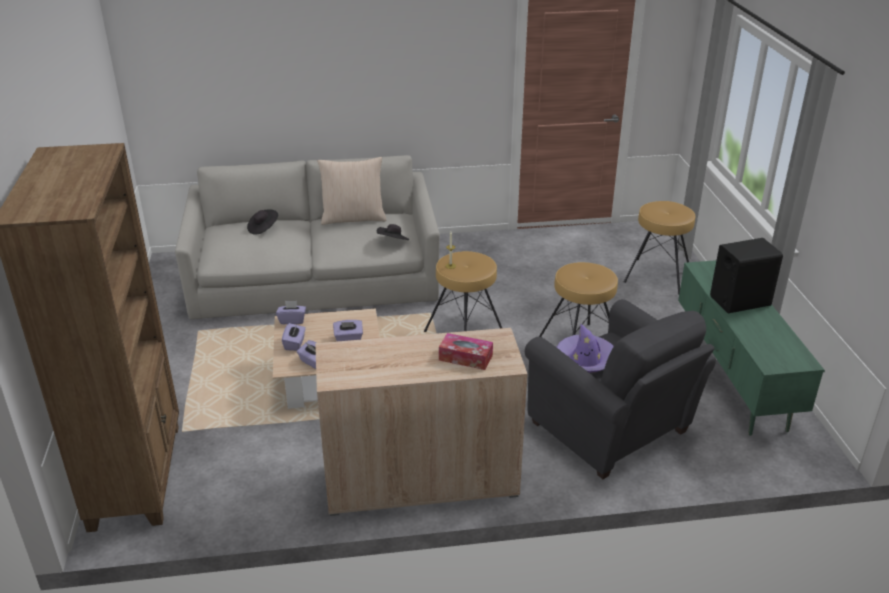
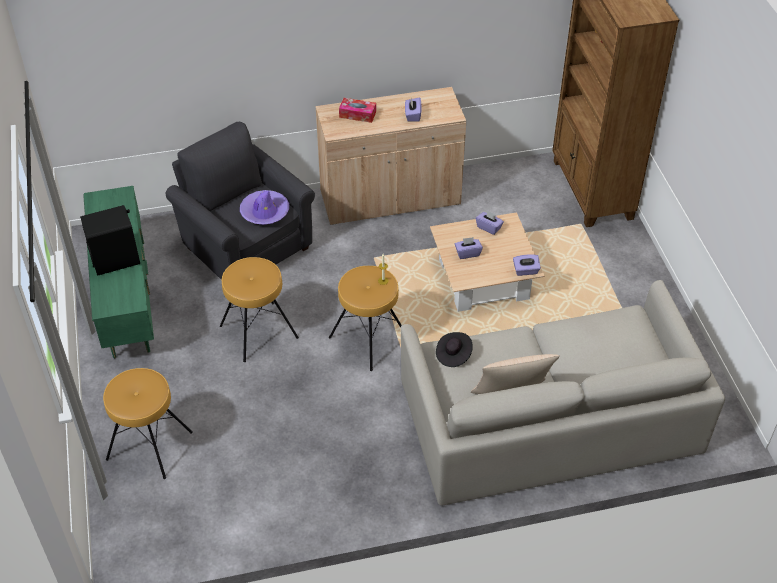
camera: 175 degrees right, 15 degrees up
black hat [247,209,278,235] -> none
purple tissue box [282,323,306,351] -> purple tissue box moved to [405,98,421,122]

